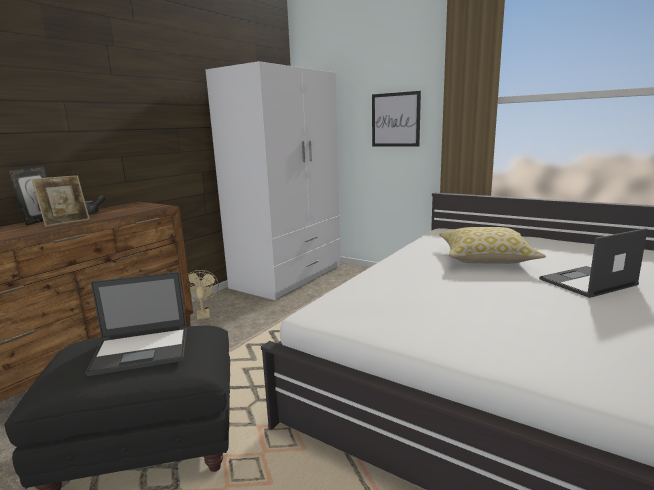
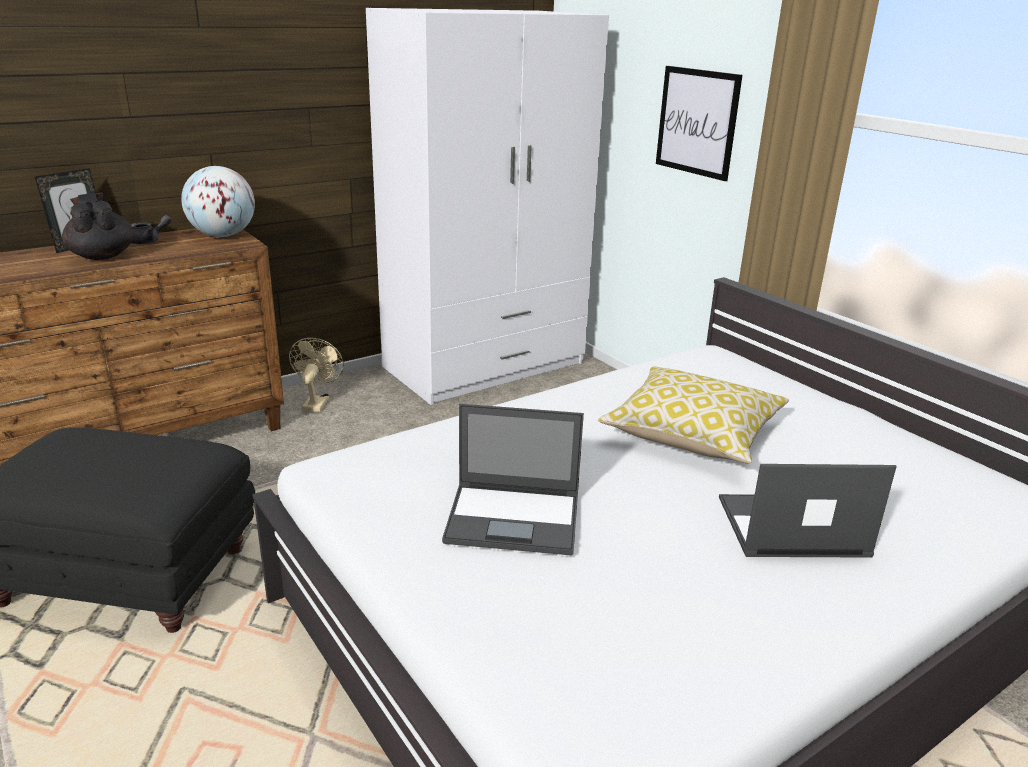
camera: 20 degrees right, 10 degrees up
picture frame [32,175,90,227] -> black teapot [62,192,135,260]
laptop [85,272,187,376] -> laptop moved to [442,404,584,556]
none -> globe [181,166,255,237]

